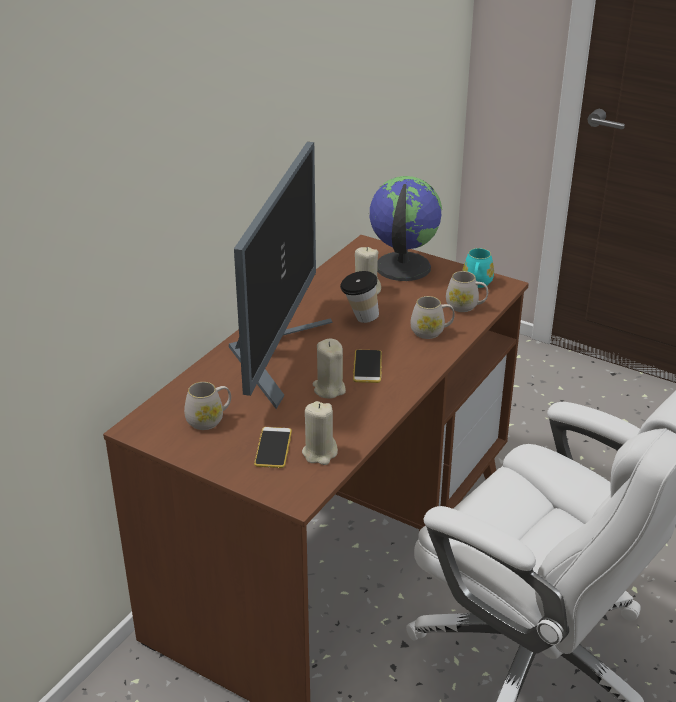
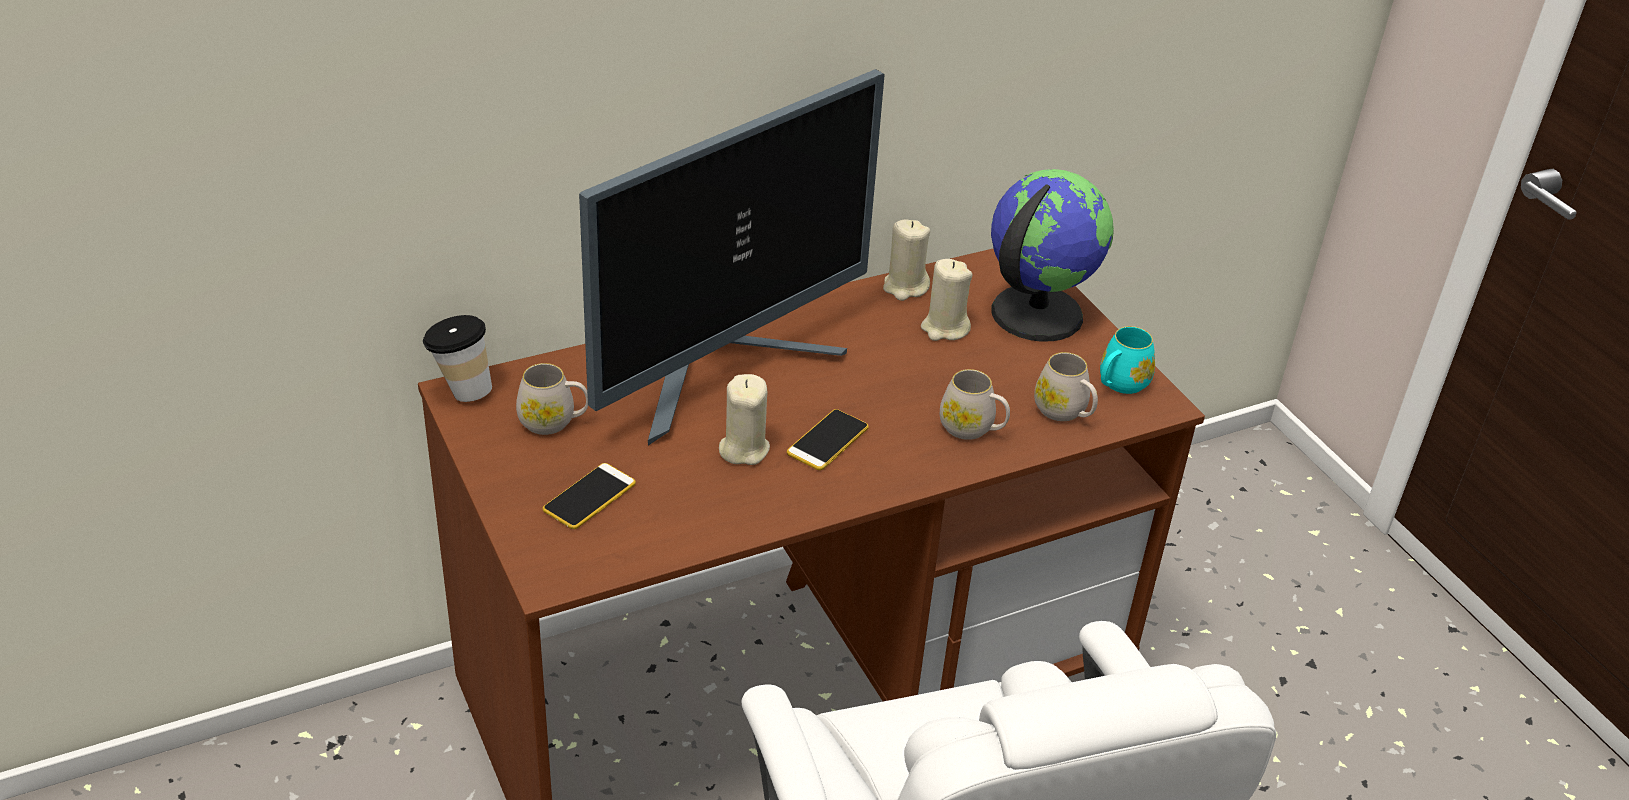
camera: 30 degrees right, 5 degrees up
beige candle [302,401,338,465] -> beige candle moved to [883,220,930,301]
cup [340,271,379,323] -> cup moved to [423,315,492,402]

